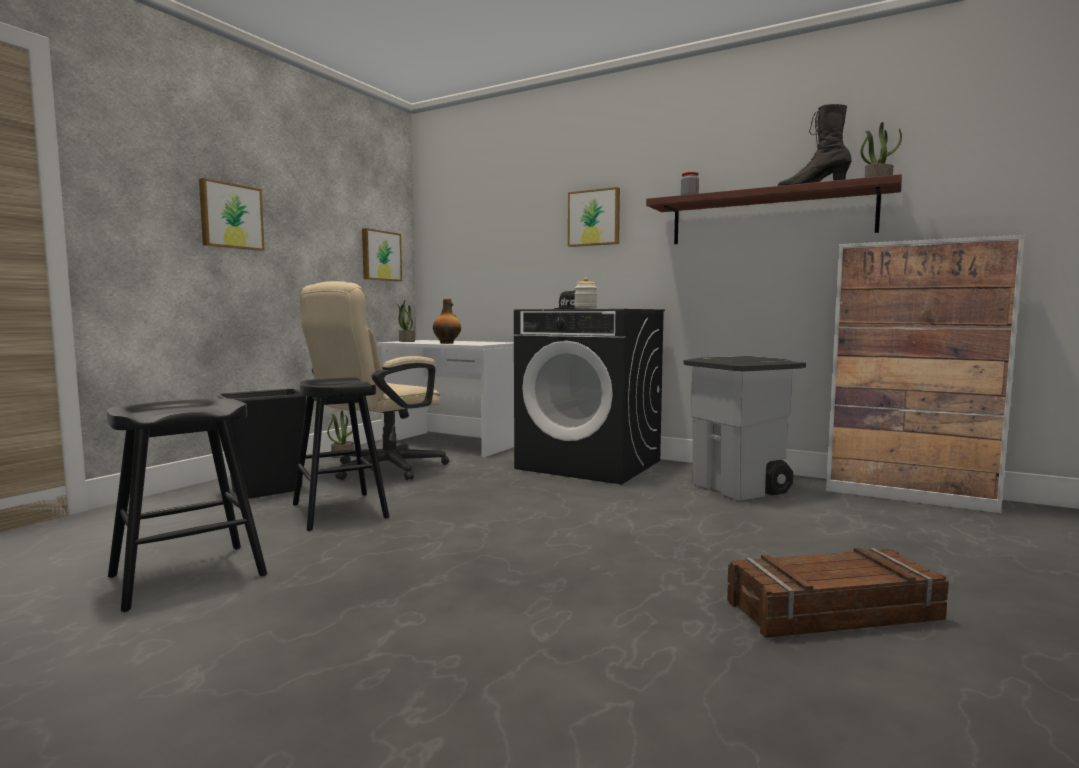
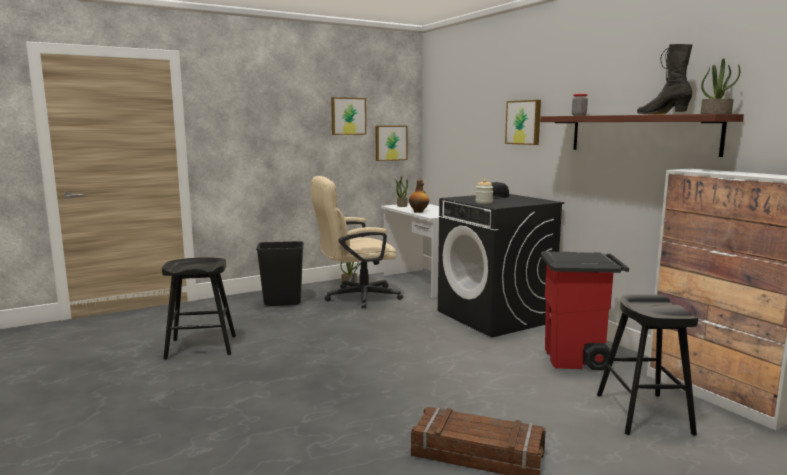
camera: 30 degrees right, 5 degrees up
picture [199,178,265,251] -> picture moved to [331,97,366,135]
black stool [293,377,389,531] -> black stool moved to [597,294,698,436]
grey trash can [684,356,806,501] -> red trash can [541,252,629,370]

